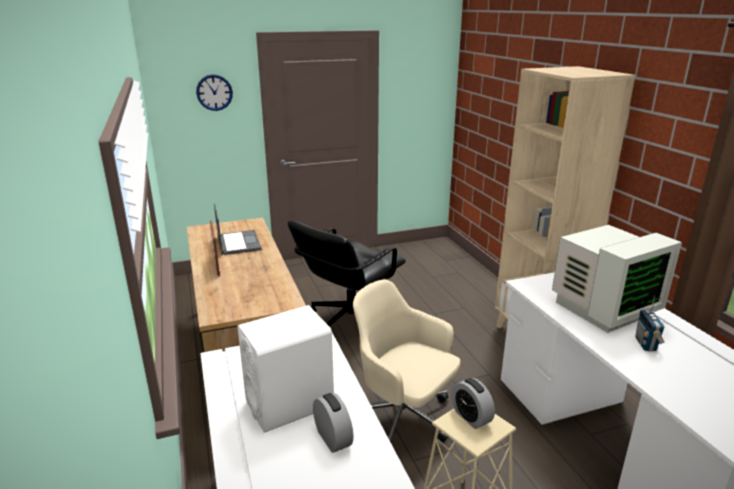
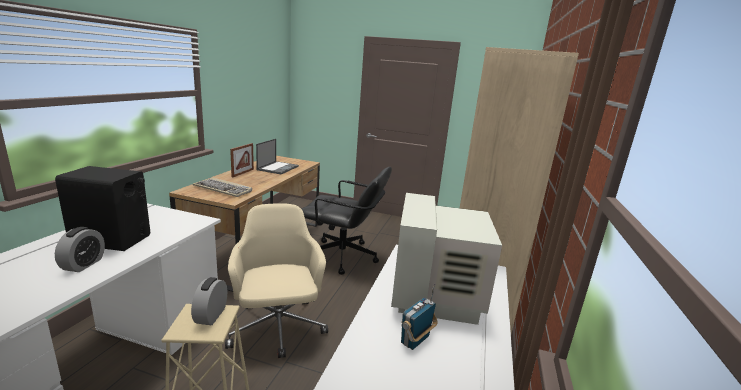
camera: 35 degrees right, 5 degrees down
wall clock [196,74,233,111] -> none
white speaker [237,305,334,433] -> black speaker [55,166,150,251]
black office chair [288,221,406,326] -> black office chair turned 150 degrees counterclockwise [302,167,392,275]
monitor [552,225,682,333] -> monitor turned 90 degrees clockwise [391,193,502,325]
none -> keyboard [193,177,252,197]

